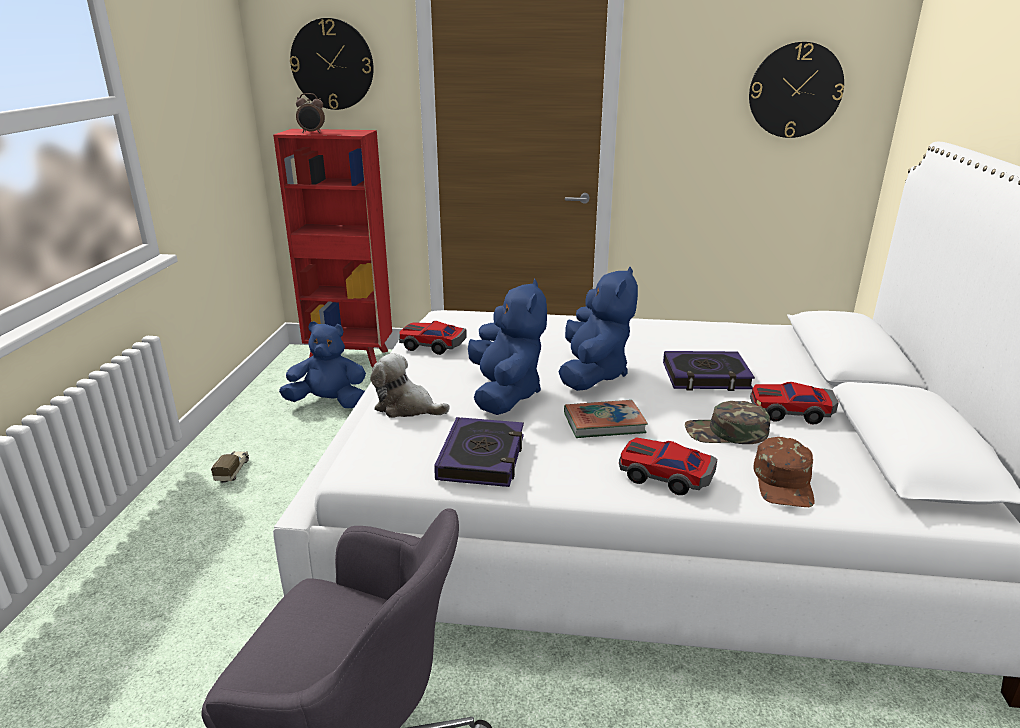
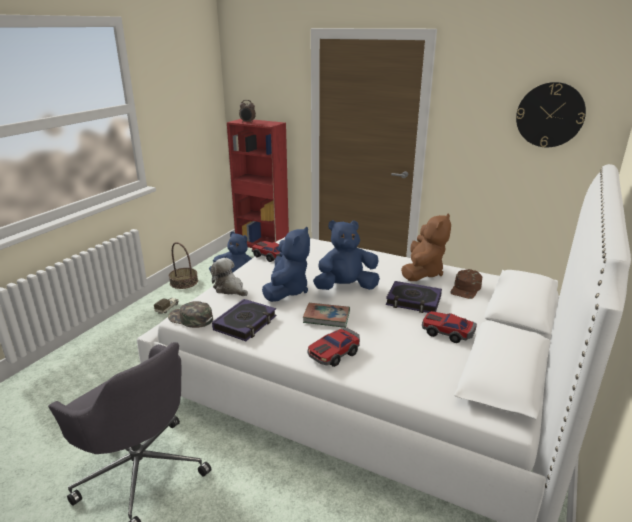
camera: 20 degrees right, 0 degrees up
wall clock [290,18,374,110] -> none
blue plush toy [559,267,638,391] -> blue plush toy turned 135 degrees counterclockwise [313,220,380,290]
toy car [619,437,717,495] -> toy car turned 90 degrees counterclockwise [307,328,360,367]
green cap [685,401,770,444] -> green cap moved to [168,301,213,328]
brown cap [754,437,815,507] -> brown cap moved to [450,269,482,299]
none -> basket [169,242,198,289]
none -> brown plush toy [401,213,451,281]

